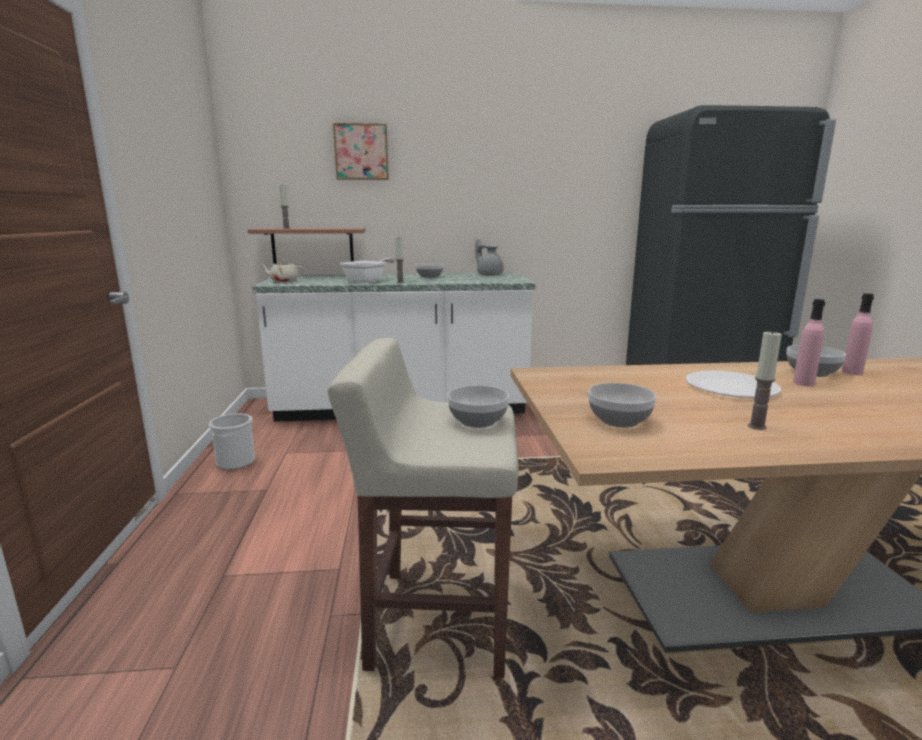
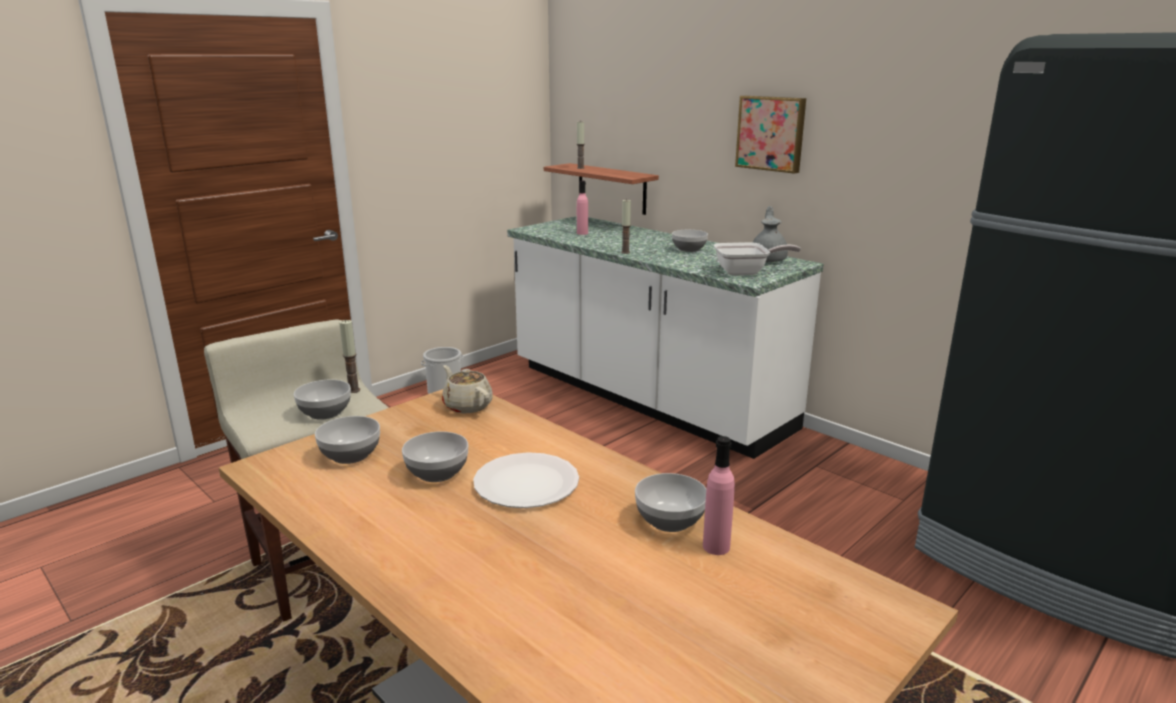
camera: 50 degrees right, 5 degrees up
beige teapot [259,260,304,282] -> beige teapot moved to [442,365,493,413]
picture [333,123,389,180] -> picture moved to [735,96,806,174]
frying pan [340,258,395,283] -> frying pan moved to [714,242,801,276]
candle [748,330,782,430] -> candle moved to [339,319,360,393]
pink bottle [793,299,825,386] -> pink bottle moved to [577,181,588,235]
none -> bowl [402,431,468,482]

